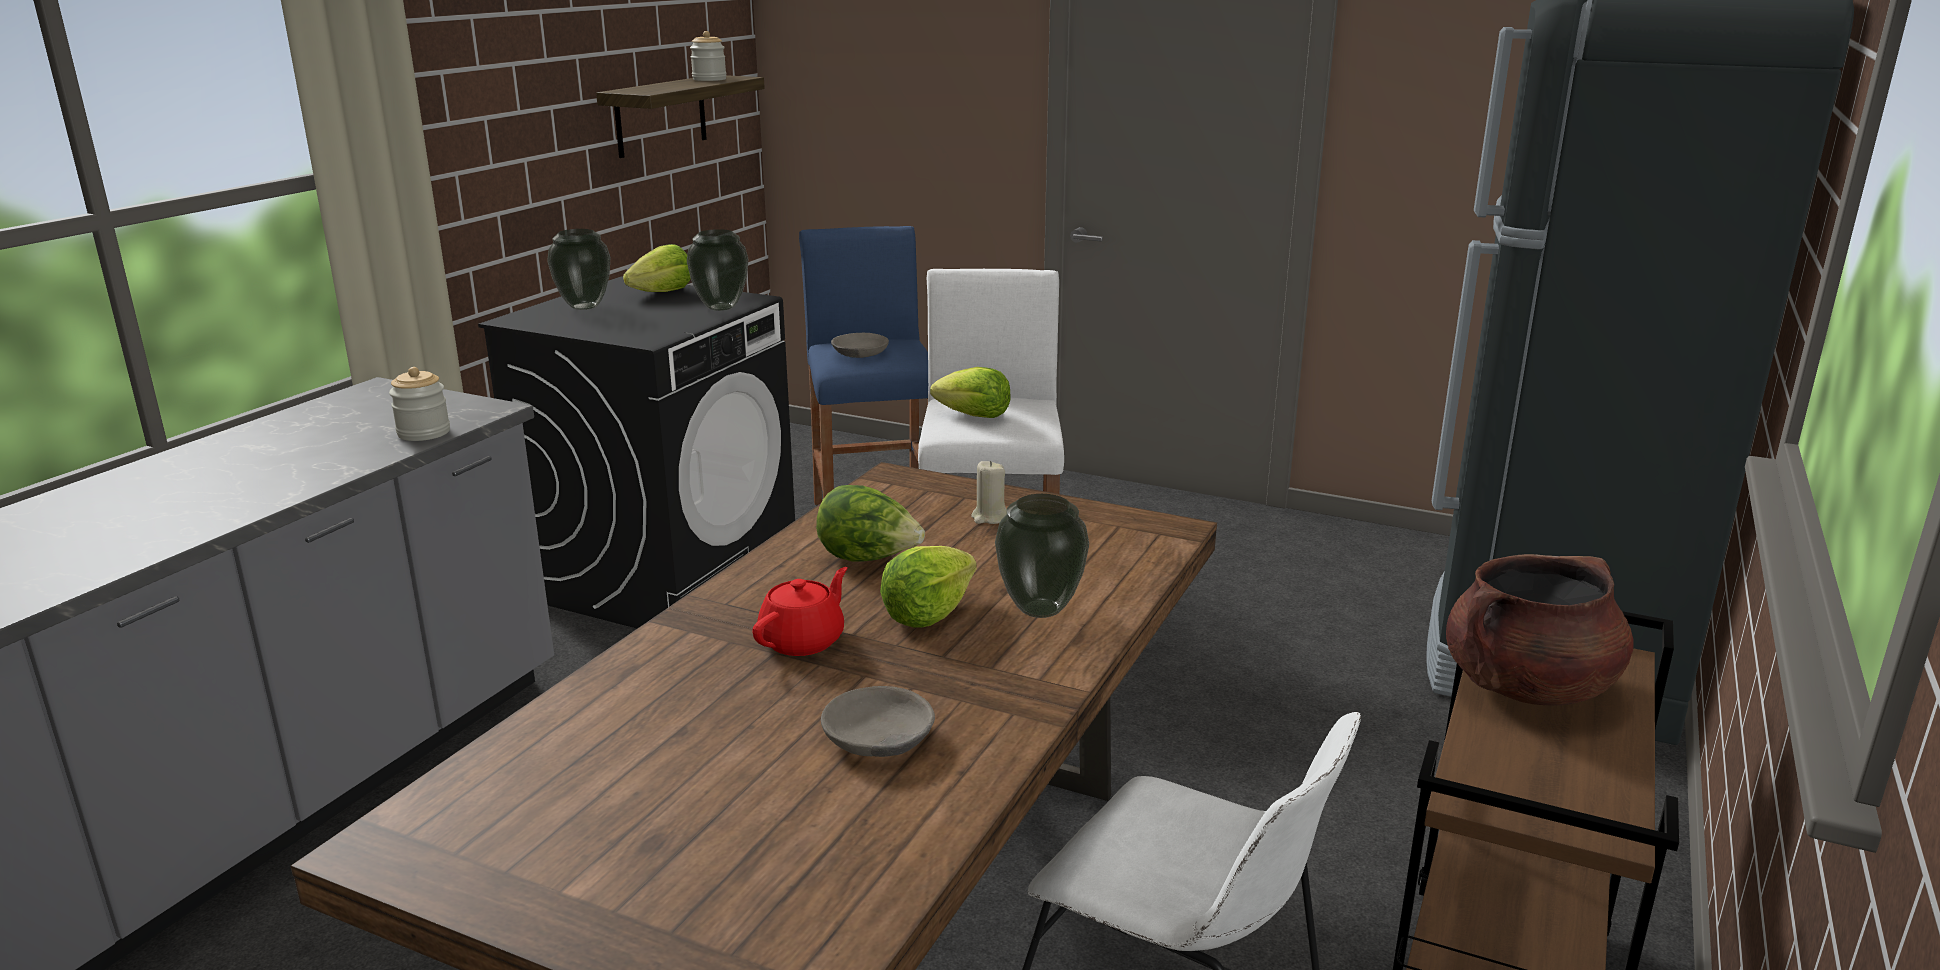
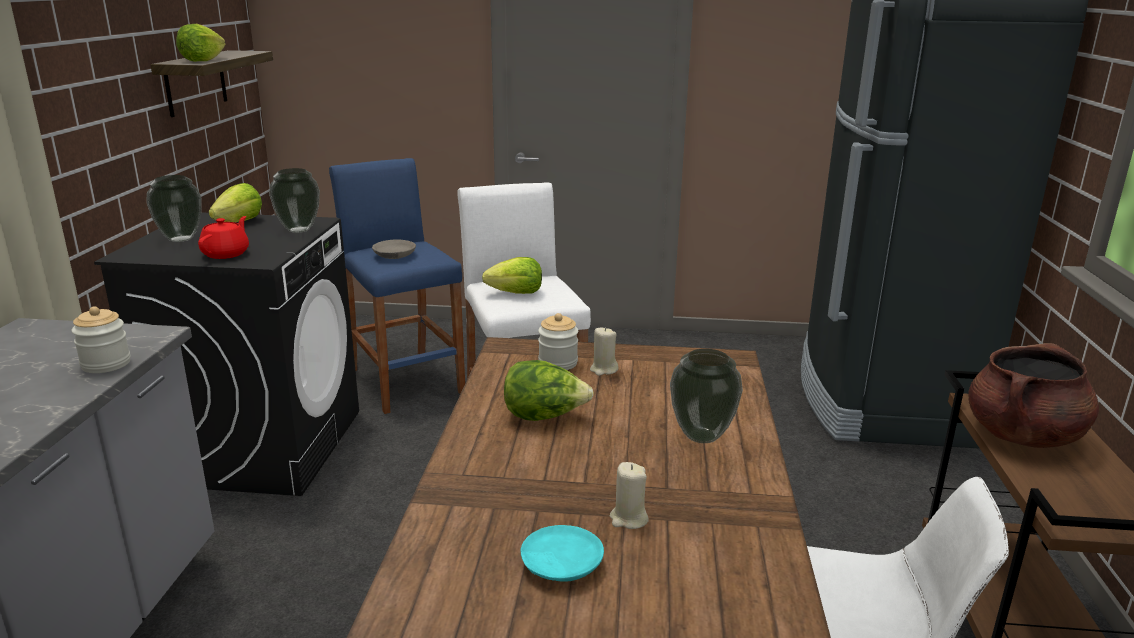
camera: 20 degrees left, 0 degrees up
jar [690,31,727,81] -> jar moved to [538,313,578,370]
red teapot [752,567,848,656] -> red teapot moved to [198,216,249,259]
grey bowl [821,686,935,757] -> none
lettuce [880,546,977,628] -> lettuce moved to [176,24,226,62]
none -> turquoise plate [521,525,604,582]
none -> beige candle [610,462,648,529]

